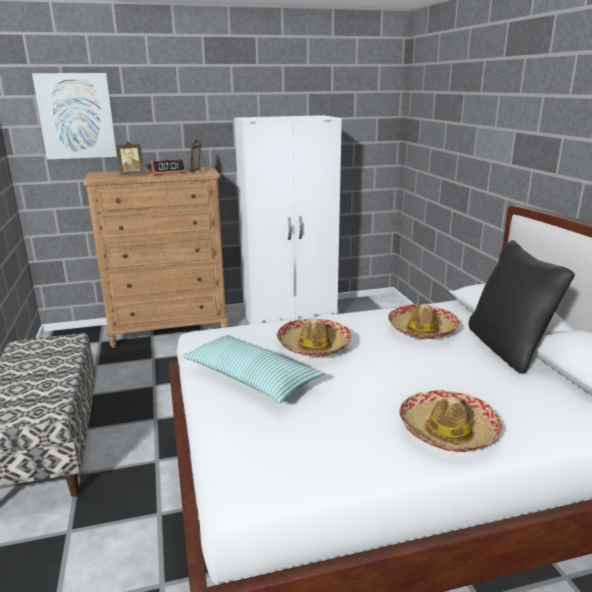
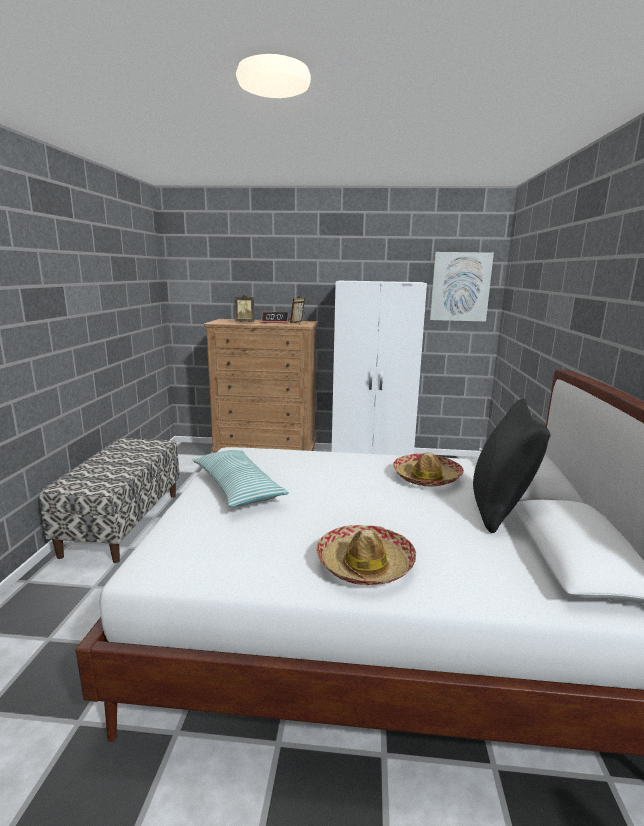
camera: 20 degrees right, 5 degrees down
picture [32,73,117,159] -> picture moved to [430,252,494,322]
hat [276,318,352,357] -> none

